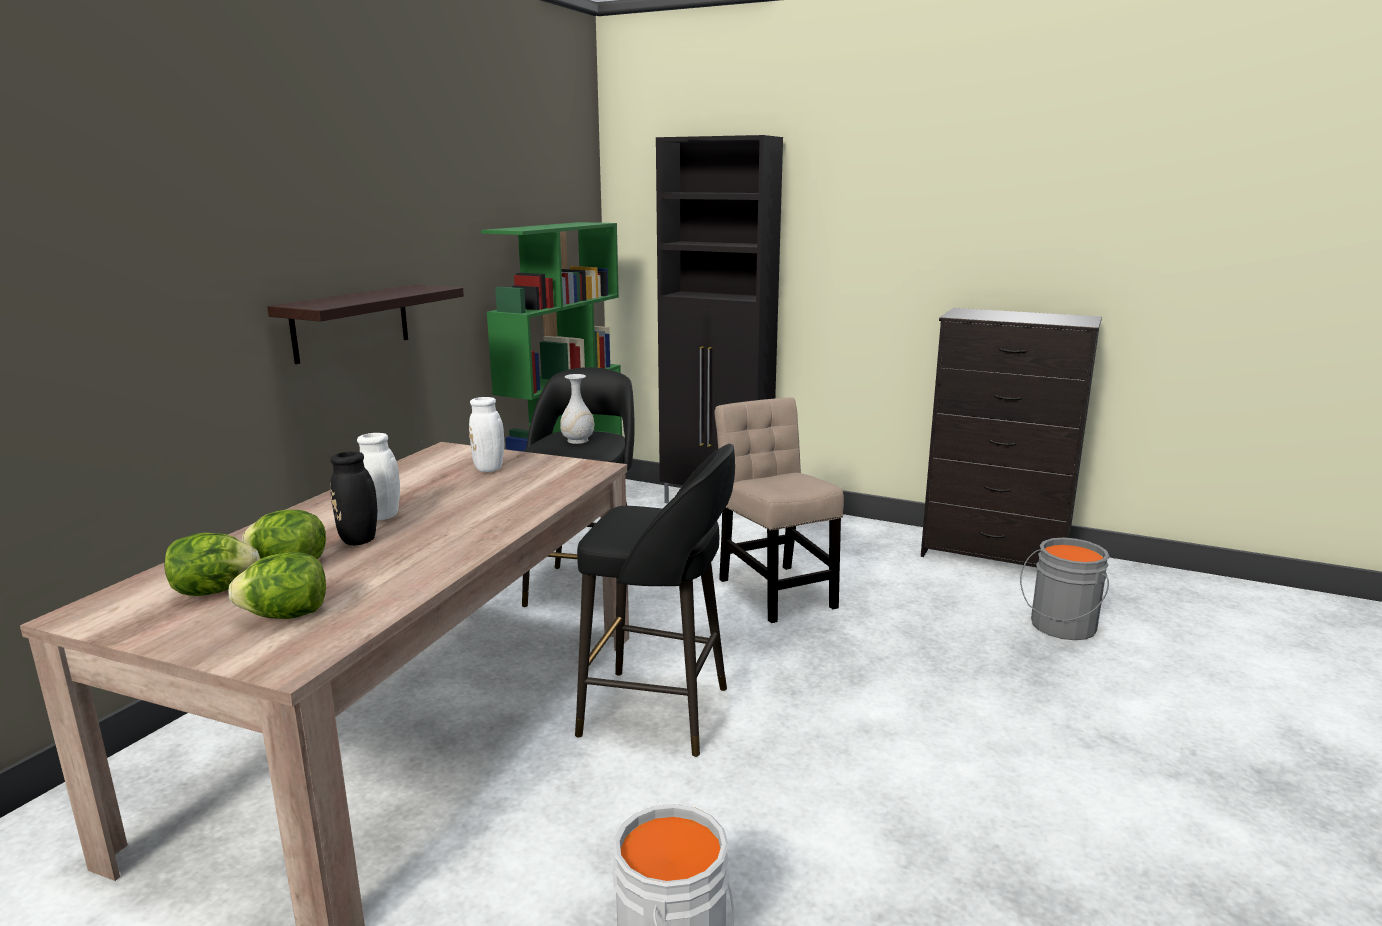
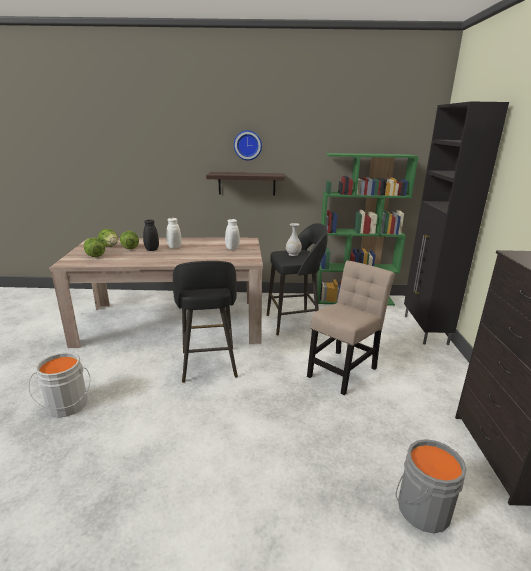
camera: 65 degrees right, 5 degrees up
none -> wall clock [234,130,262,160]

